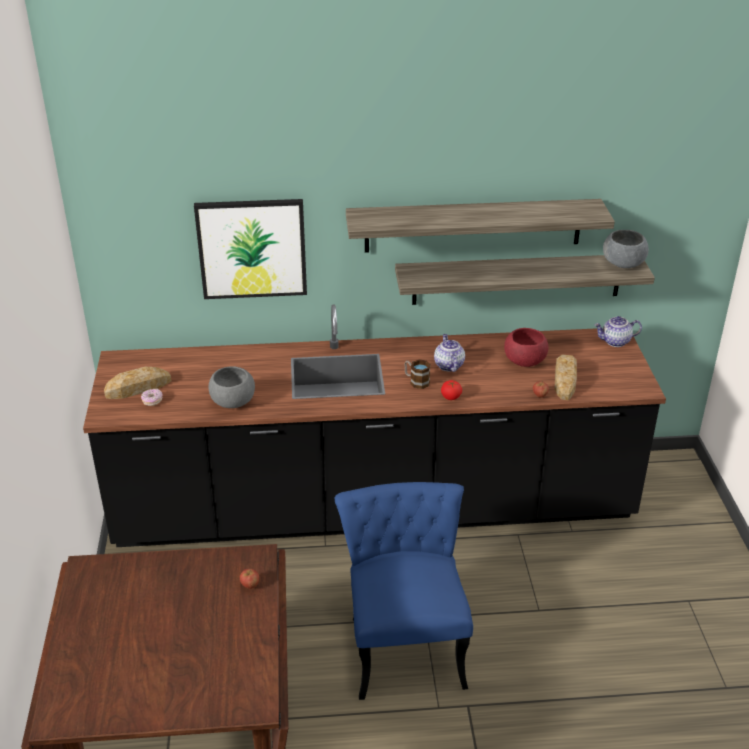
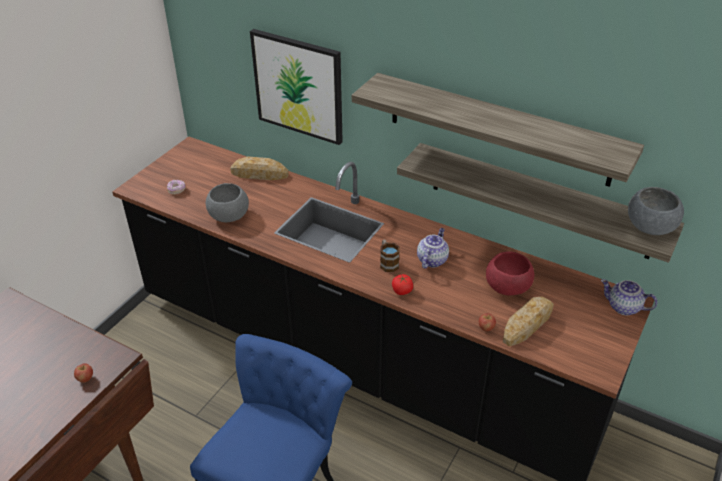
camera: 35 degrees right, 5 degrees up
bread [104,367,172,399] -> bread moved to [230,156,289,180]

